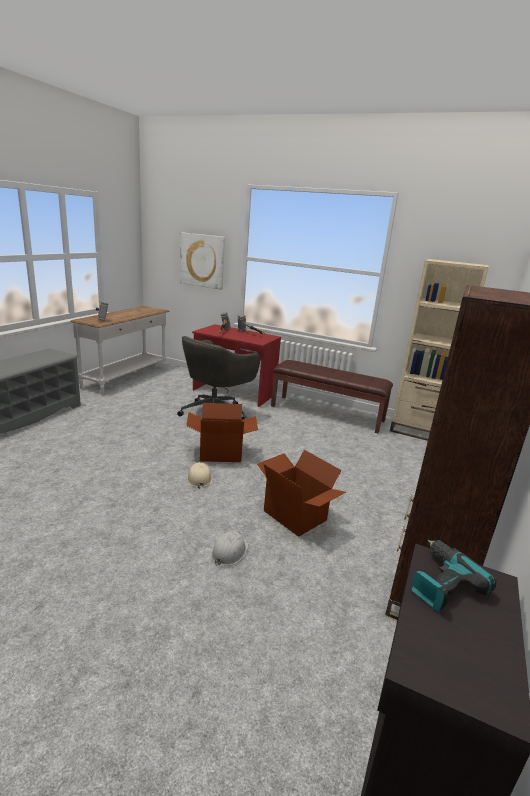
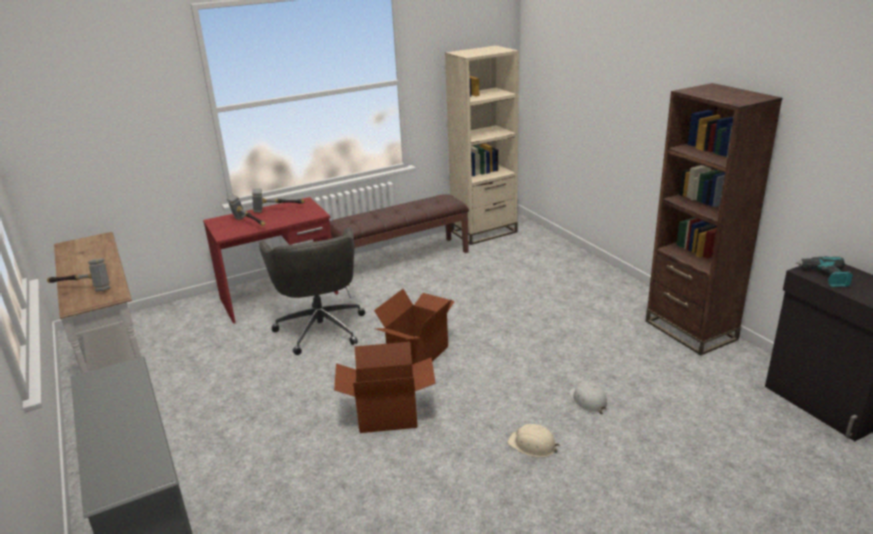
camera: 50 degrees left, 5 degrees up
picture [180,232,225,290] -> none
beige hard hat [187,462,213,489] -> beige hard hat moved to [508,424,560,458]
cardboard box [257,450,346,537] -> cardboard box moved to [334,342,436,433]

